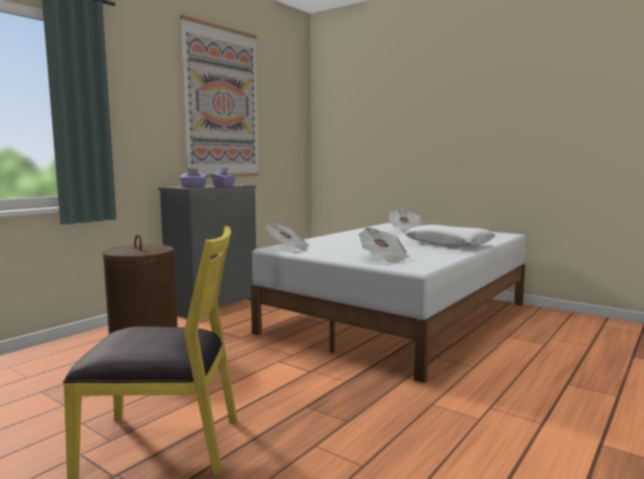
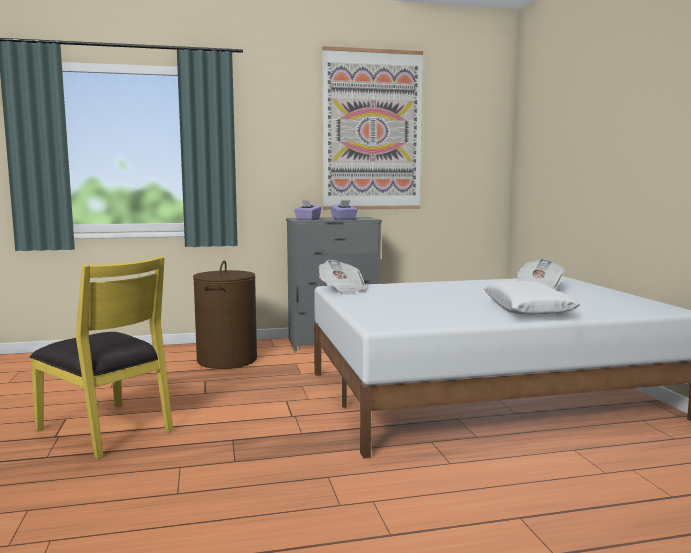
camera: 40 degrees right, 0 degrees up
newspaper [359,228,409,264] -> none

